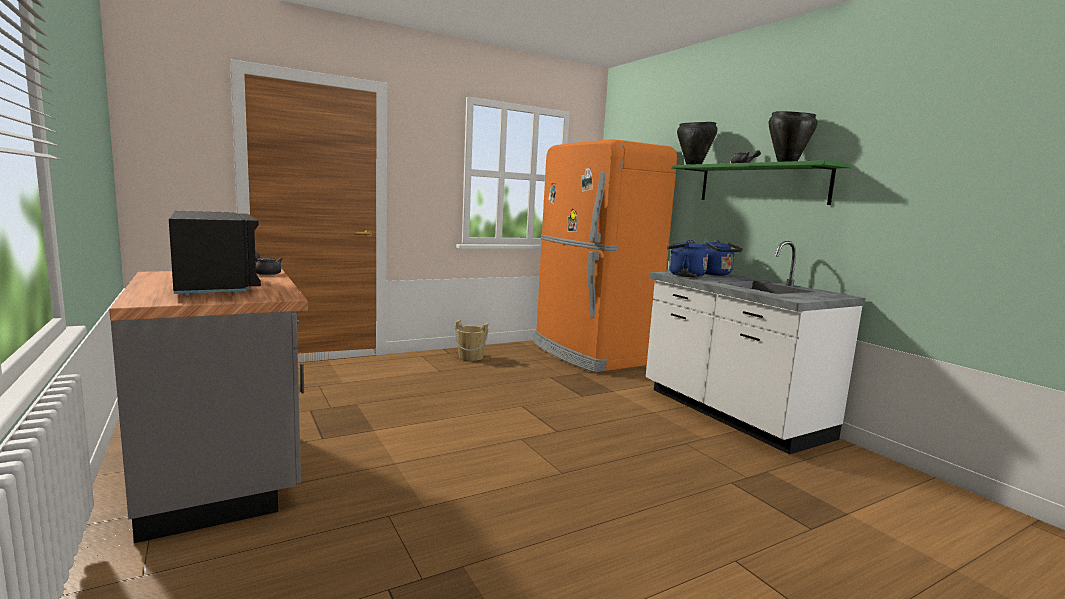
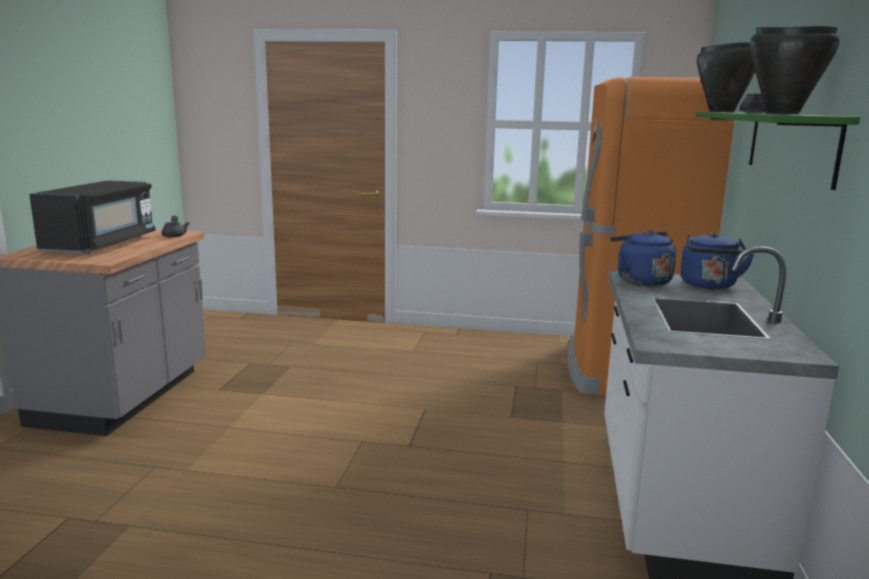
camera: 40 degrees right, 5 degrees up
beige bucket [455,320,489,361] -> none

